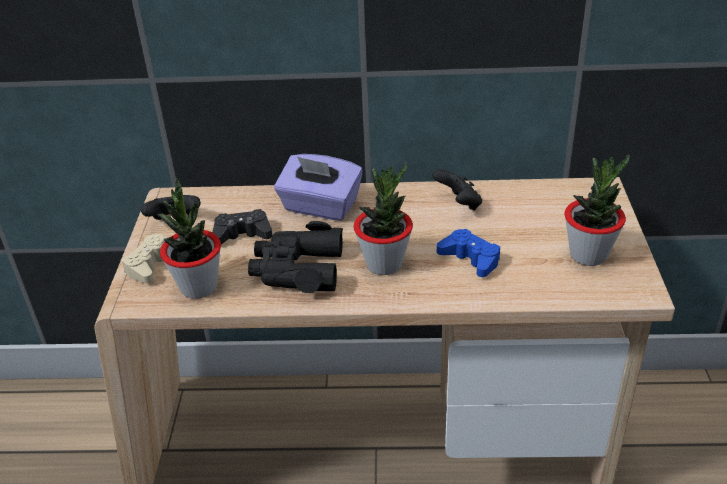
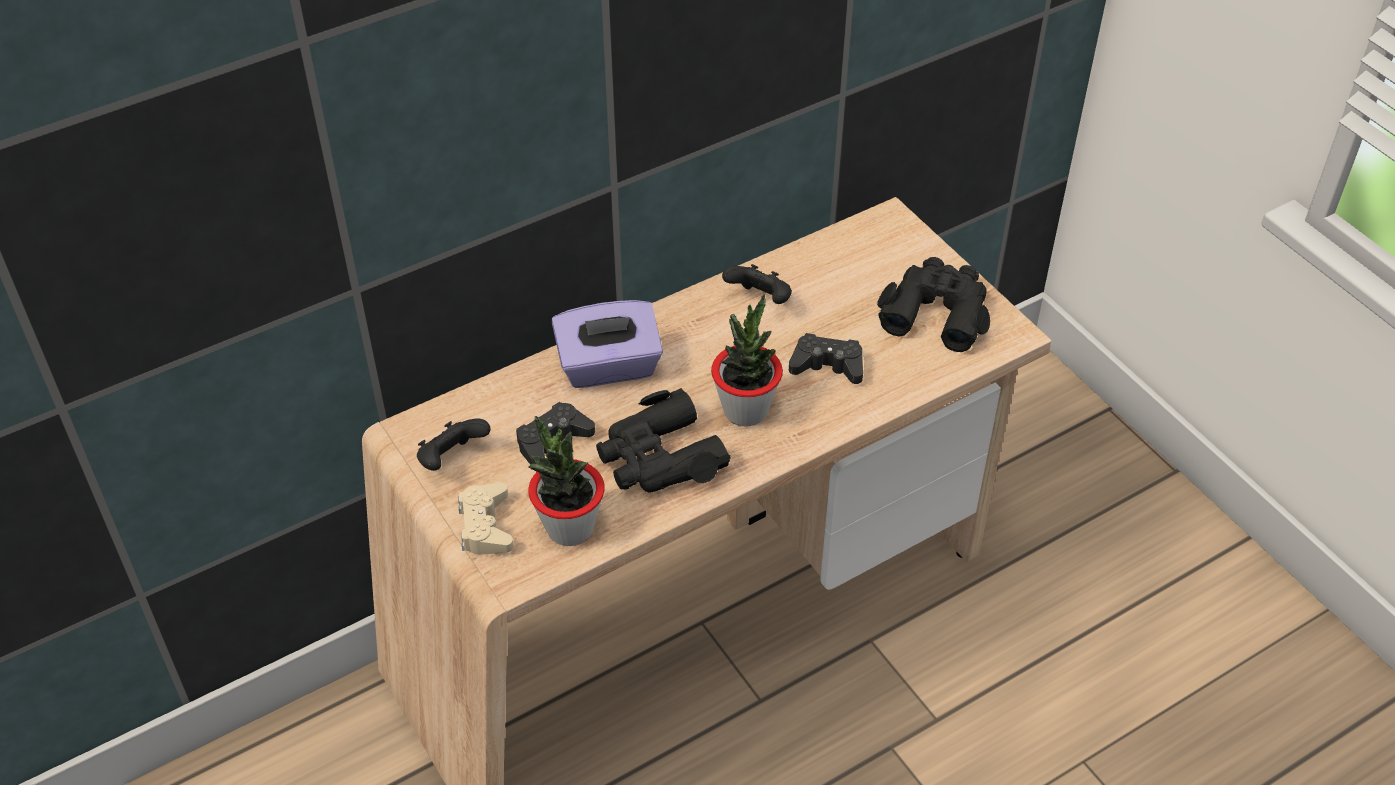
camera: 35 degrees left, 10 degrees up
blue game controller [437,229,500,277] -> black game controller [789,333,863,384]
potted plant [565,155,630,266] -> black binoculars [877,257,990,352]

